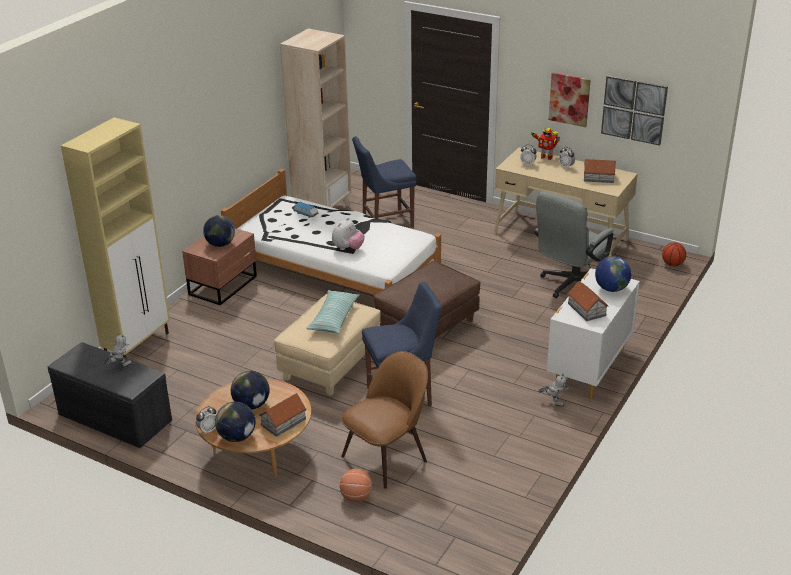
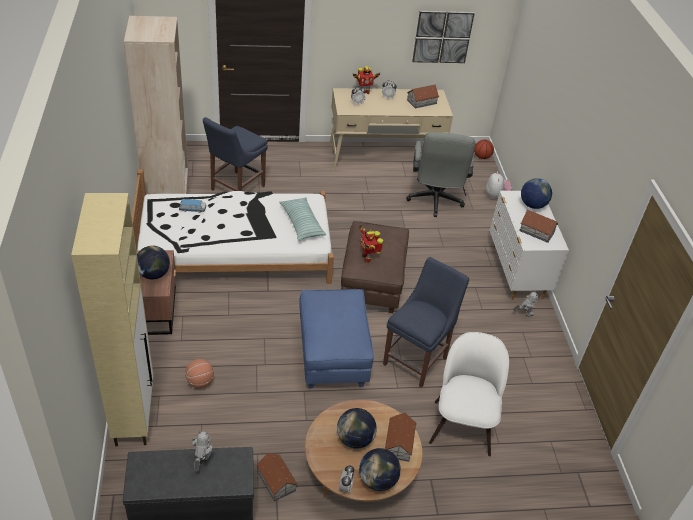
camera: 40 degrees left, 10 degrees up
beige ottoman [274,294,381,396] -> blue ottoman [299,289,374,388]
pillow [306,290,360,334] -> pillow moved to [279,197,326,240]
plush toy [332,218,365,250] -> plush toy moved to [486,172,512,199]
basketball [340,469,372,502] -> basketball moved to [185,359,214,388]
brown chair [341,351,428,489] -> white chair [429,332,509,456]
picture [549,72,591,128] -> none
none -> toy house [256,453,298,501]
none -> toy robot [359,225,383,262]

